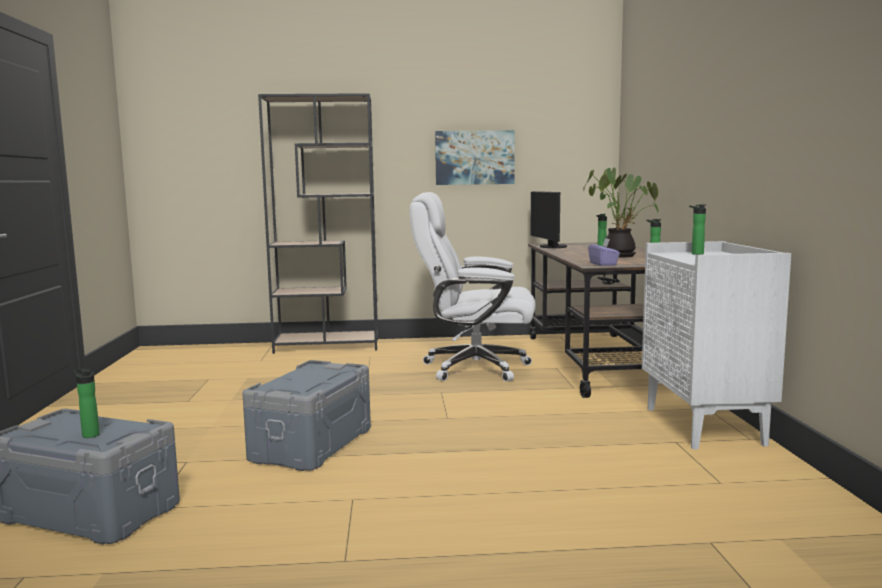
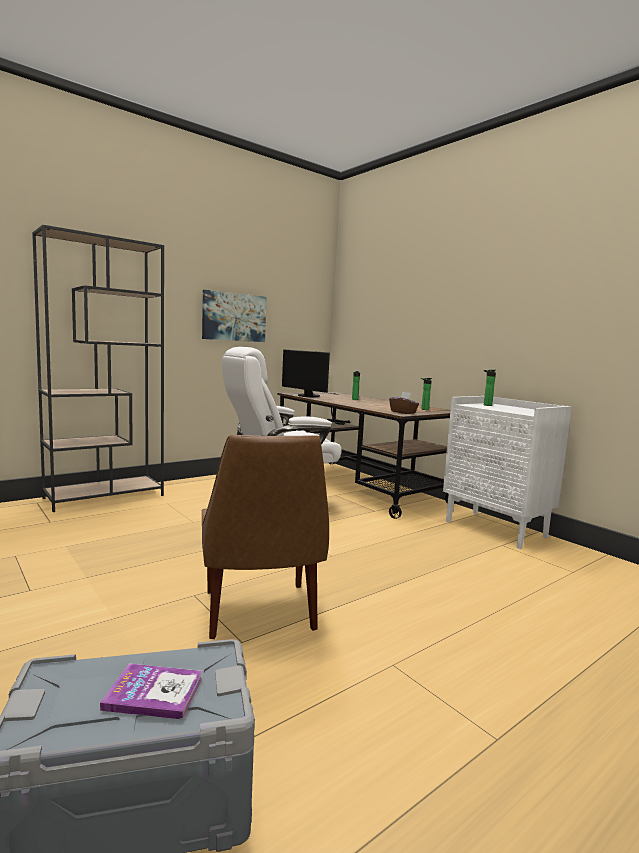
camera: 35 degrees left, 0 degrees up
bottle [73,368,100,438] -> book [100,664,202,720]
grey storage box [242,360,371,471] -> brown chair [202,435,329,639]
potted plant [583,167,658,258] -> none
purple tissue box [588,238,620,266] -> brown tissue box [389,392,419,414]

